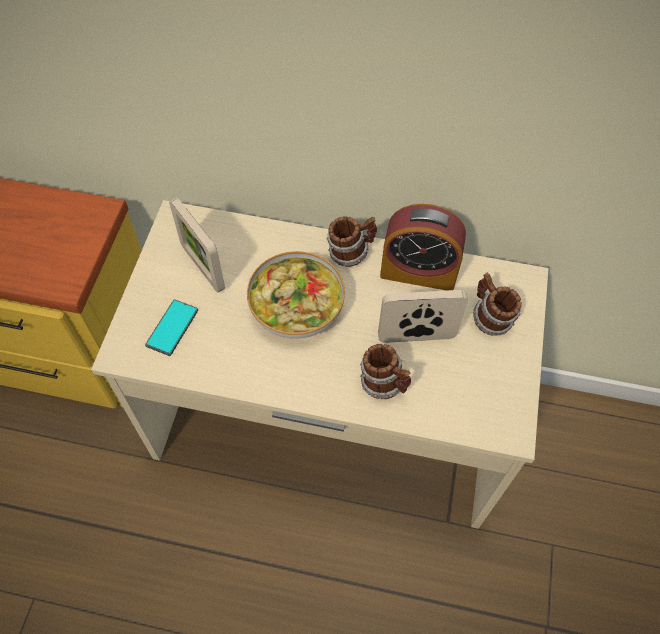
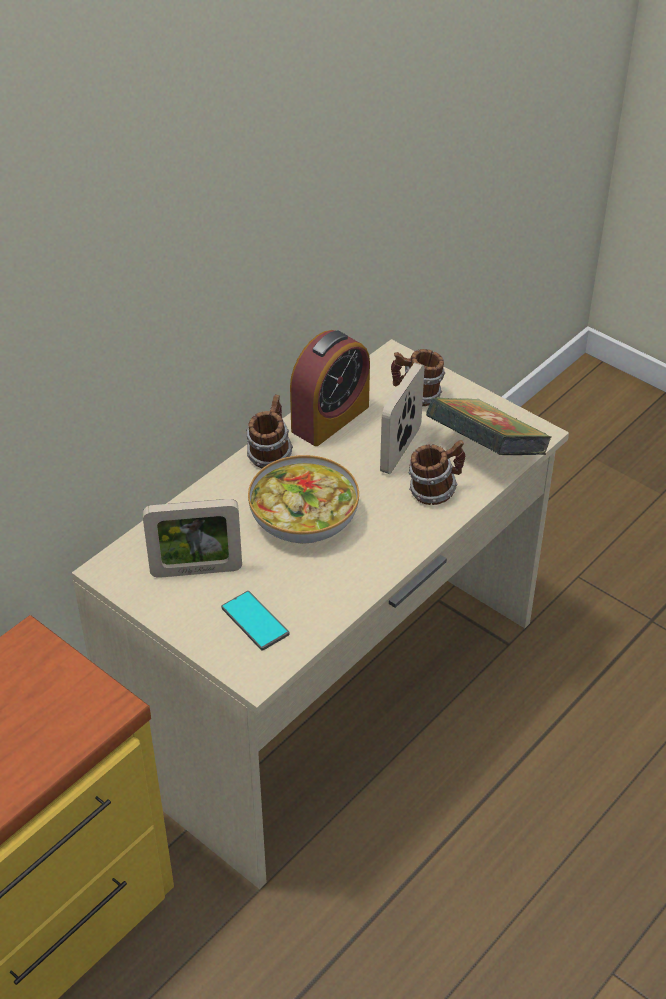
camera: 60 degrees left, 15 degrees down
none -> book [426,397,552,455]

